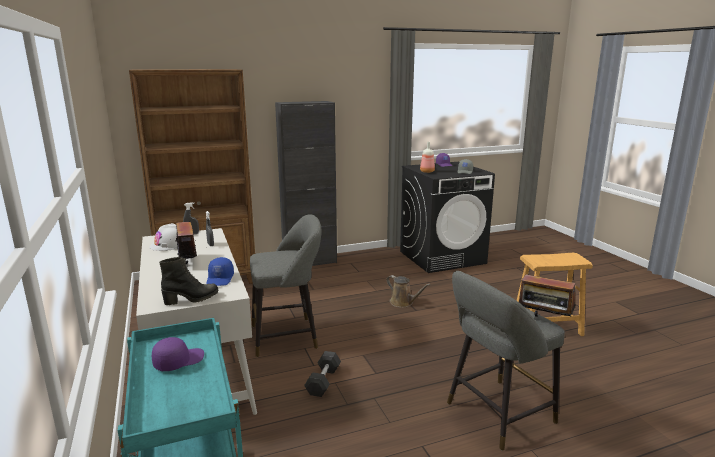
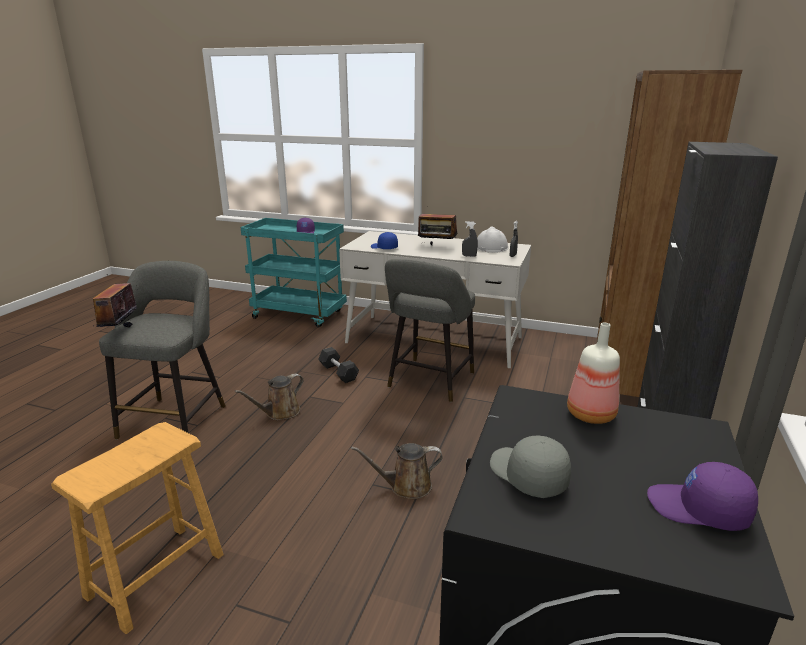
camera: 130 degrees right, 5 degrees up
black boot [159,257,218,305] -> none
radio [519,275,576,317] -> radio turned 75 degrees counterclockwise [93,276,137,327]
none -> brown watering can [235,374,303,420]

